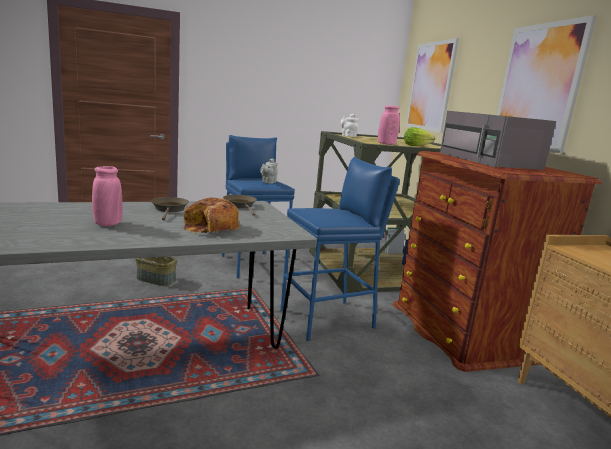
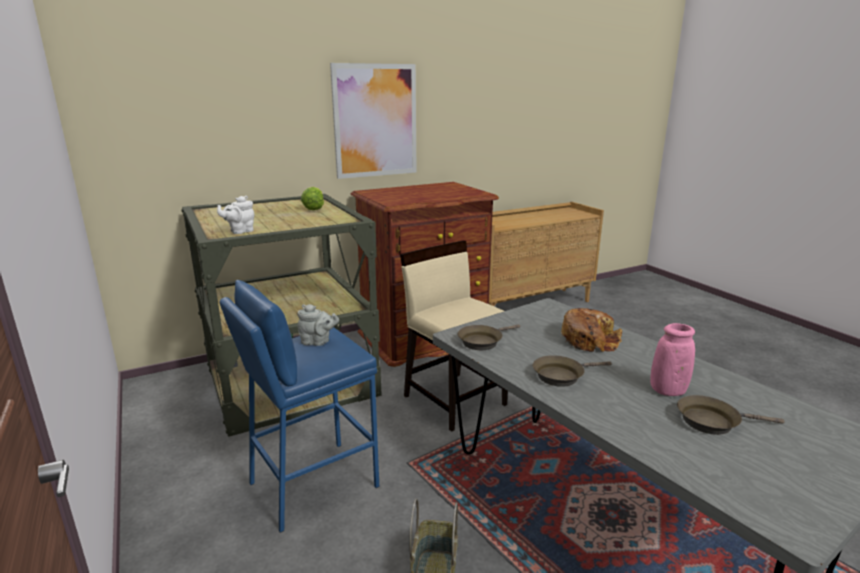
camera: 100 degrees left, 5 degrees up
blue stool [280,157,400,341] -> beige chair [400,241,508,432]
pink vase [378,105,400,145] -> none
picture [406,38,459,133] -> none
grey microwave [440,111,556,170] -> none
none -> brown frying pan [677,395,785,435]

